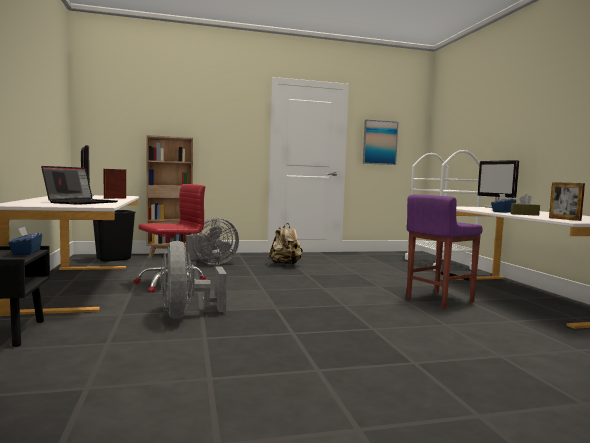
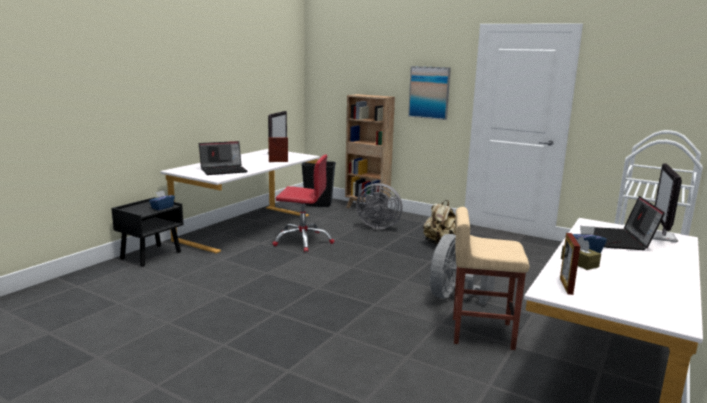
camera: 45 degrees right, 10 degrees up
grey fan [160,241,227,318] -> grey fan moved to [430,234,495,304]
picture [363,120,398,165] -> picture moved to [408,66,451,120]
purple stool [407,194,483,309] -> beige stool [453,207,529,350]
none -> laptop [594,196,665,250]

